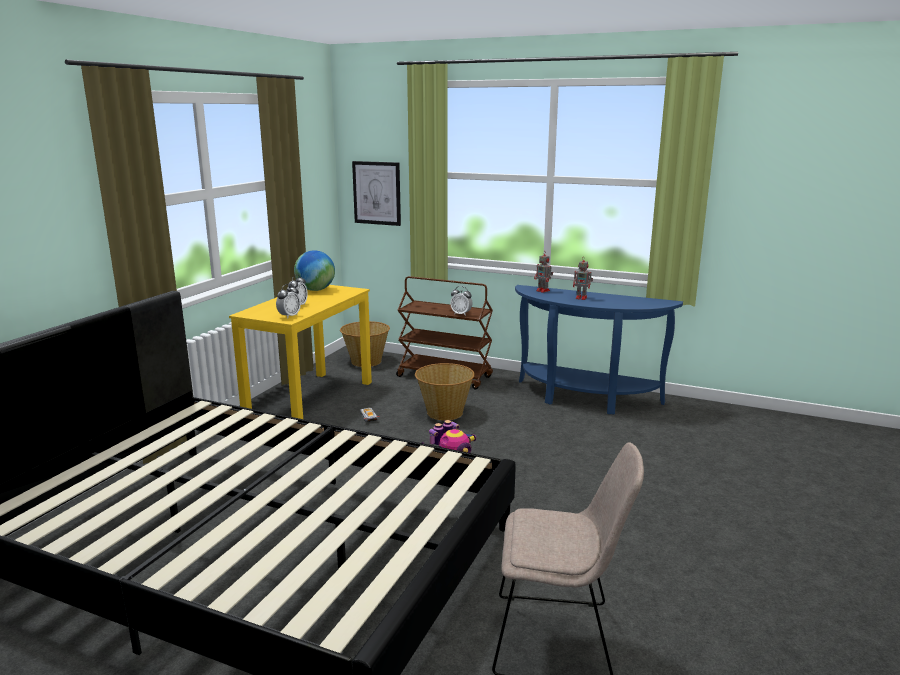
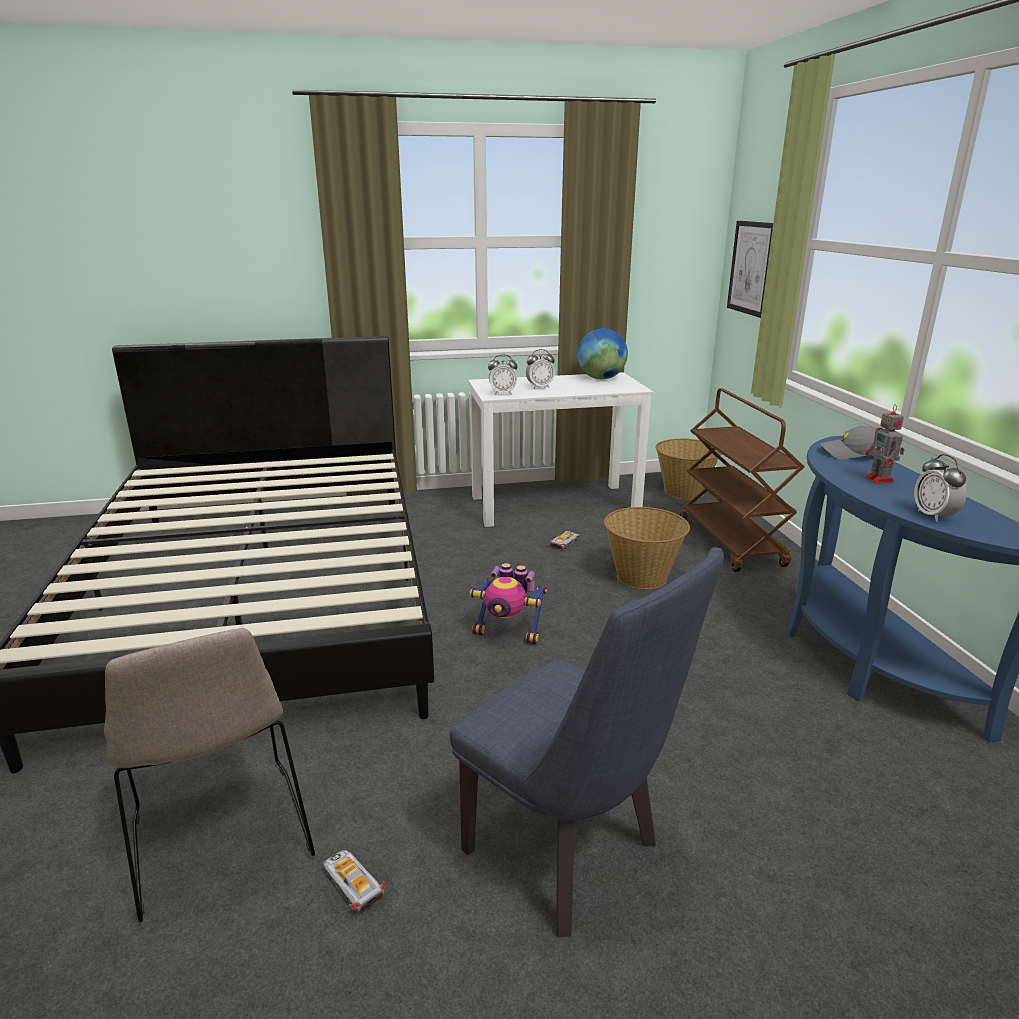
camera: 55 degrees right, 5 degrees up
yellow desk [229,285,372,419] -> white desk [468,372,653,527]
alarm clock [450,286,473,316] -> alarm clock moved to [914,454,967,522]
toy robot [534,252,553,293] -> grey cap [820,426,876,460]
none -> toy car [323,850,388,912]
none -> blue chair [450,547,724,937]

